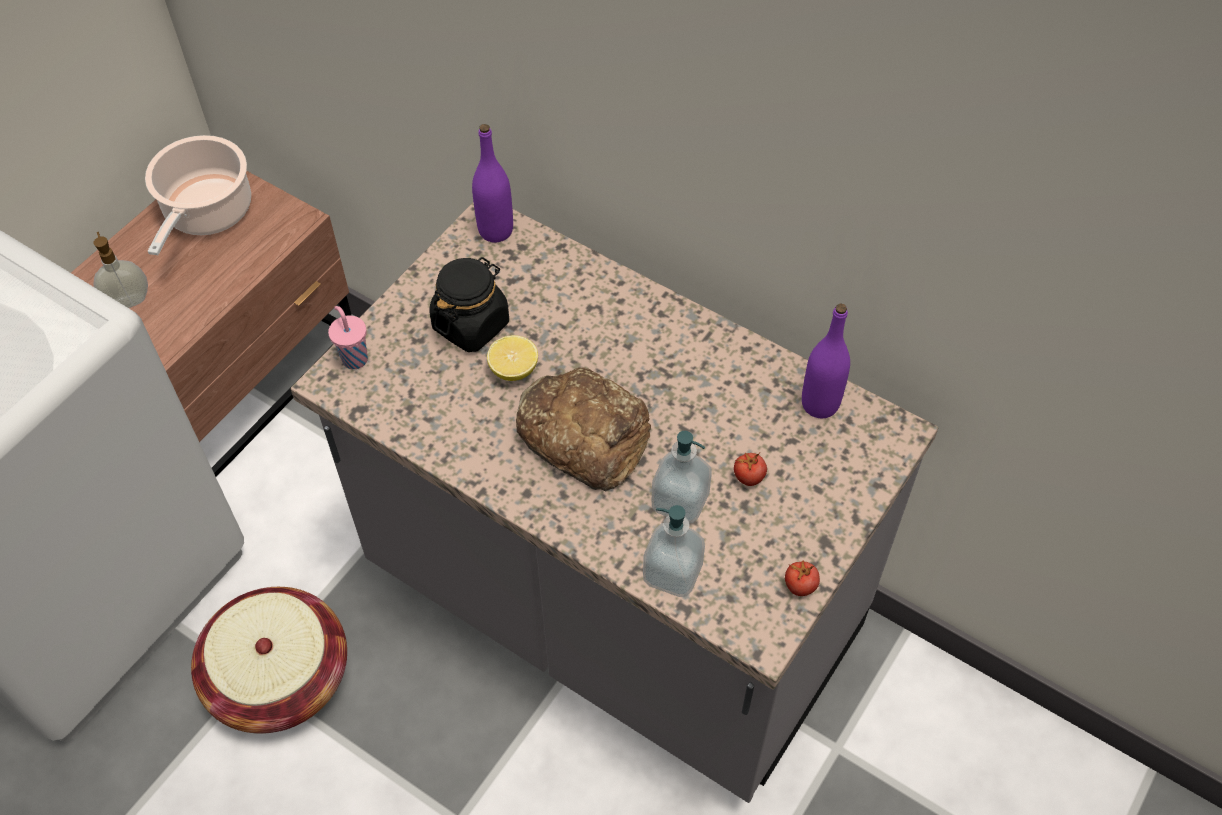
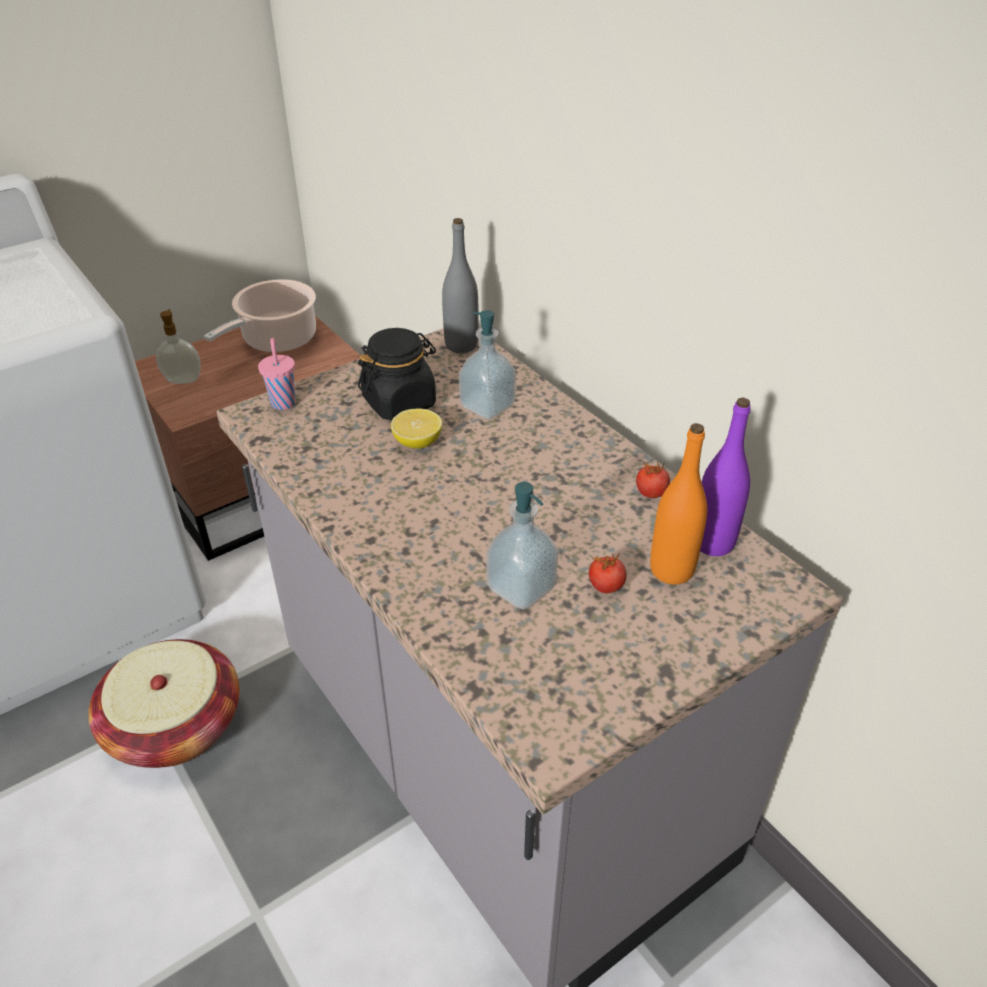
camera: 20 degrees right, 15 degrees down
purple bottle [472,124,513,242] -> grey bottle [442,218,479,353]
bread [516,367,651,491] -> none
soap dispenser [643,505,705,597] -> soap dispenser moved to [459,310,516,420]
tomato [785,561,820,596] -> tomato moved to [636,462,670,498]
none -> orange bottle [650,423,707,585]

